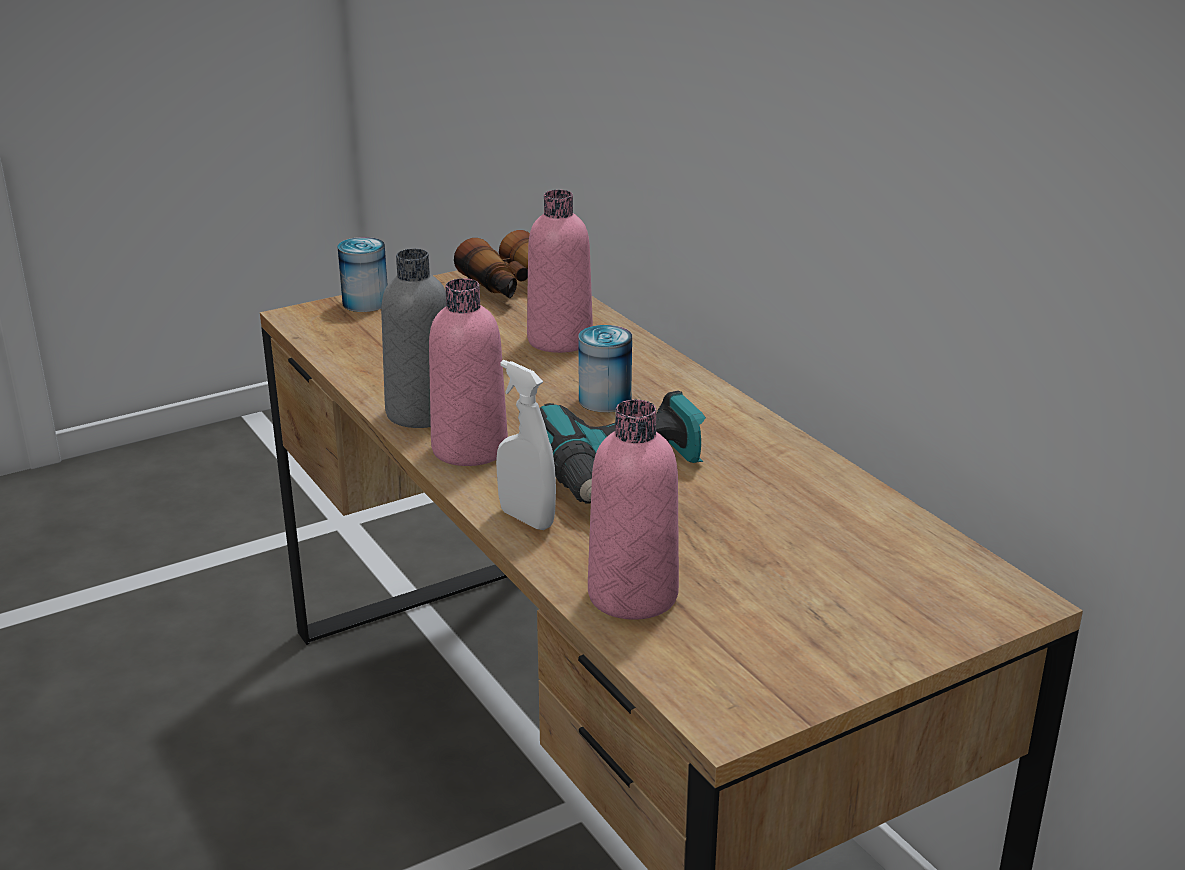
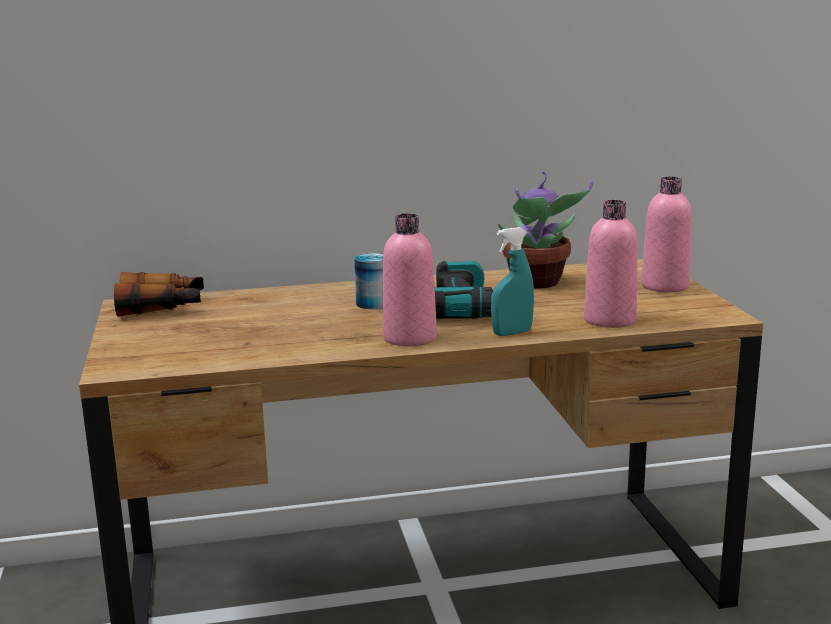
camera: 70 degrees left, 10 degrees down
can [337,237,388,312] -> none
grey bottle [381,249,446,428] -> none
white spray bottle [496,360,556,530] -> turquoise spray bottle [491,227,534,336]
pink bottle [527,190,593,353] -> pink bottle moved to [641,177,692,293]
none -> potted plant [498,172,593,289]

